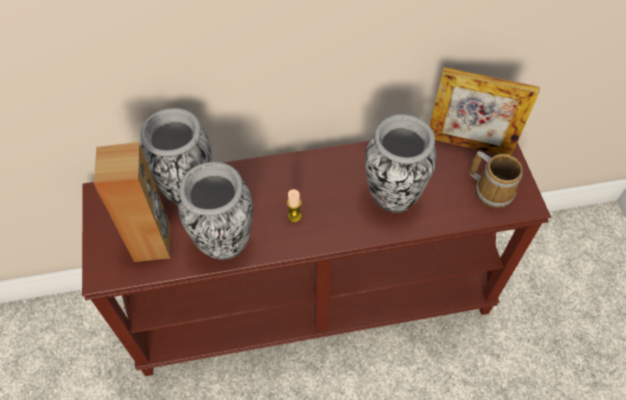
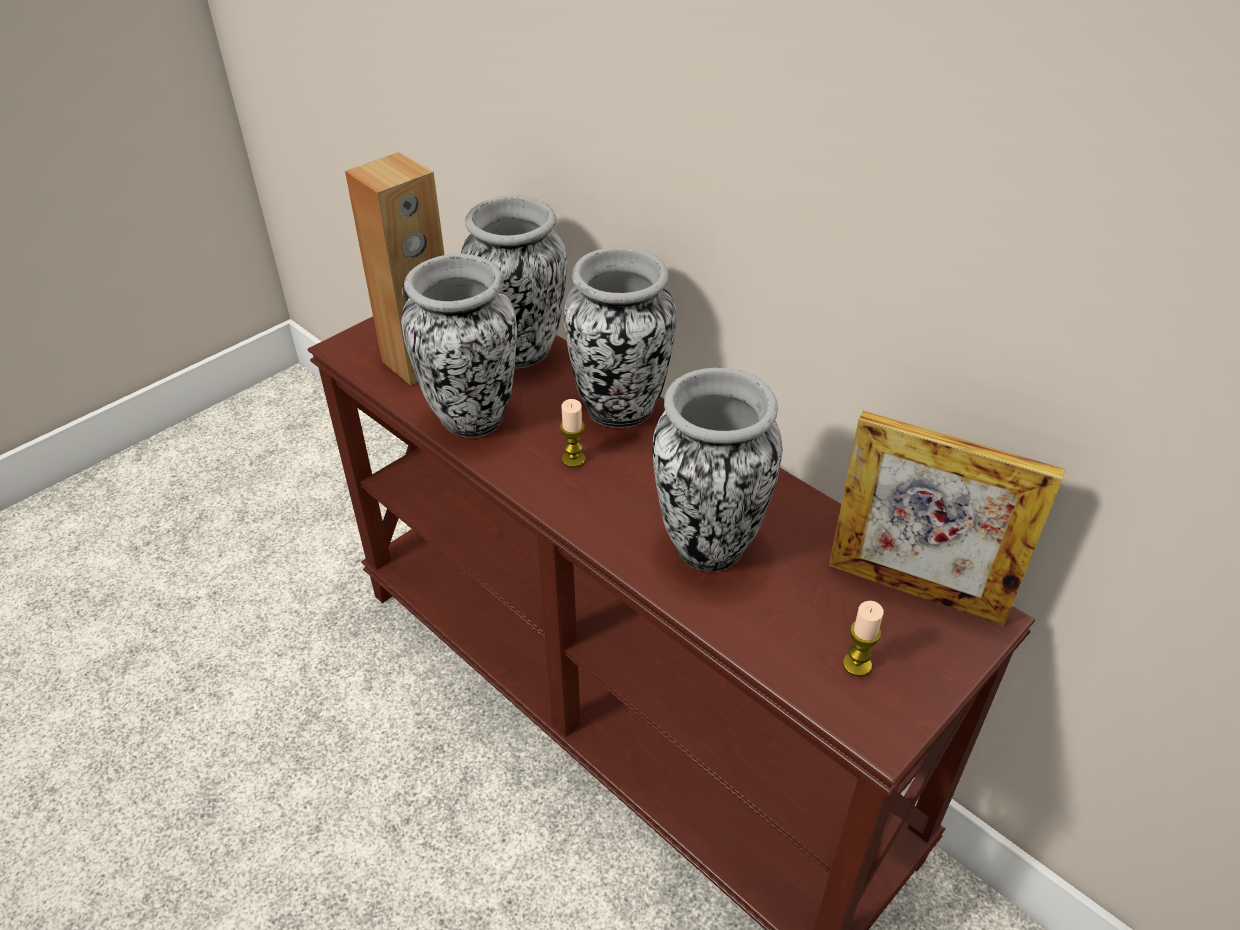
camera: 55 degrees right, 15 degrees down
picture frame [430,67,540,156] -> picture frame turned 45 degrees counterclockwise [829,411,1065,626]
mug [469,151,523,209] -> candle [843,601,884,677]
none -> vase [564,247,677,428]

